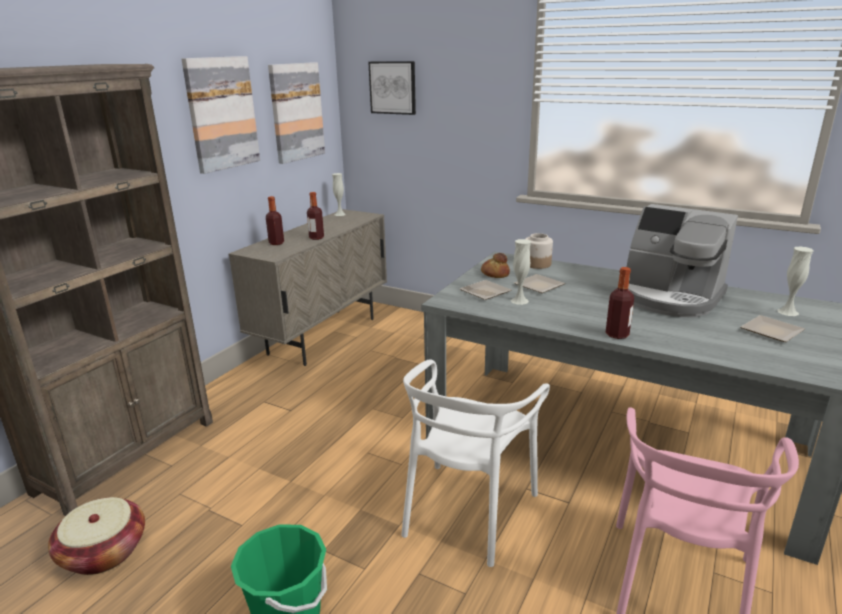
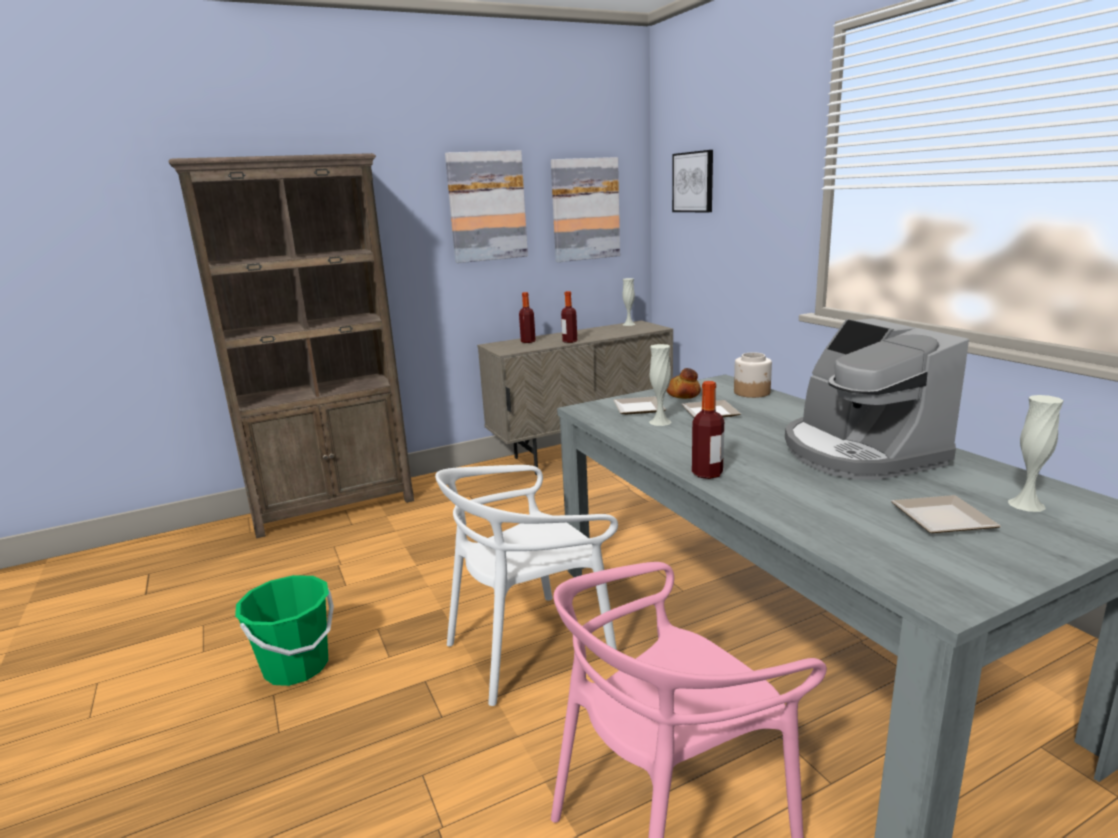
camera: 35 degrees right, 5 degrees down
basket [48,497,145,575] -> none

